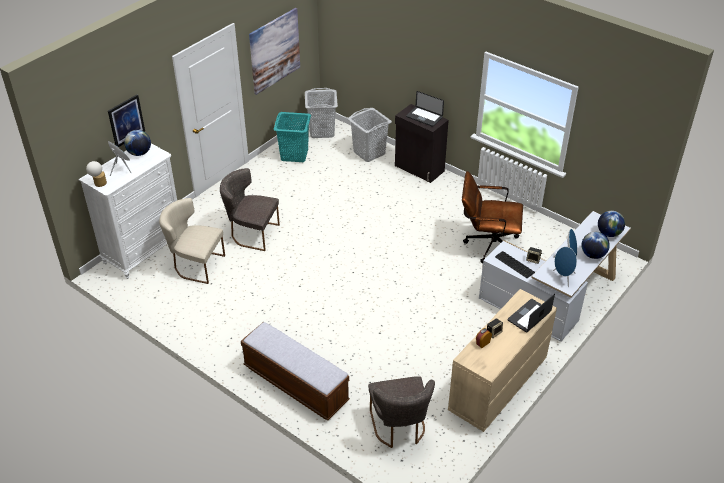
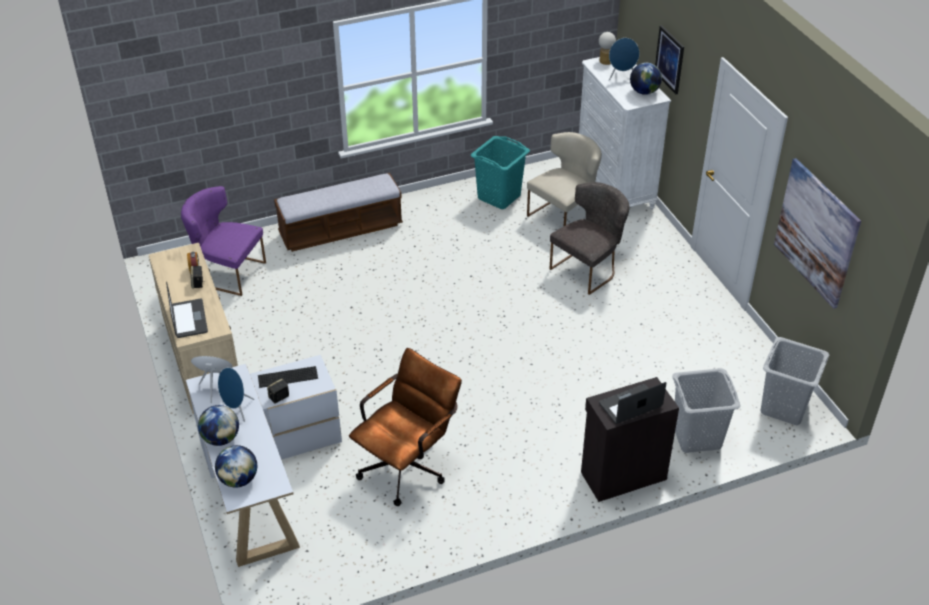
camera: 120 degrees right, 0 degrees up
turquoise laundry basket [274,112,311,162] -> turquoise laundry basket moved to [471,136,530,209]
grey chair [368,376,435,448] -> purple chair [181,186,266,296]

